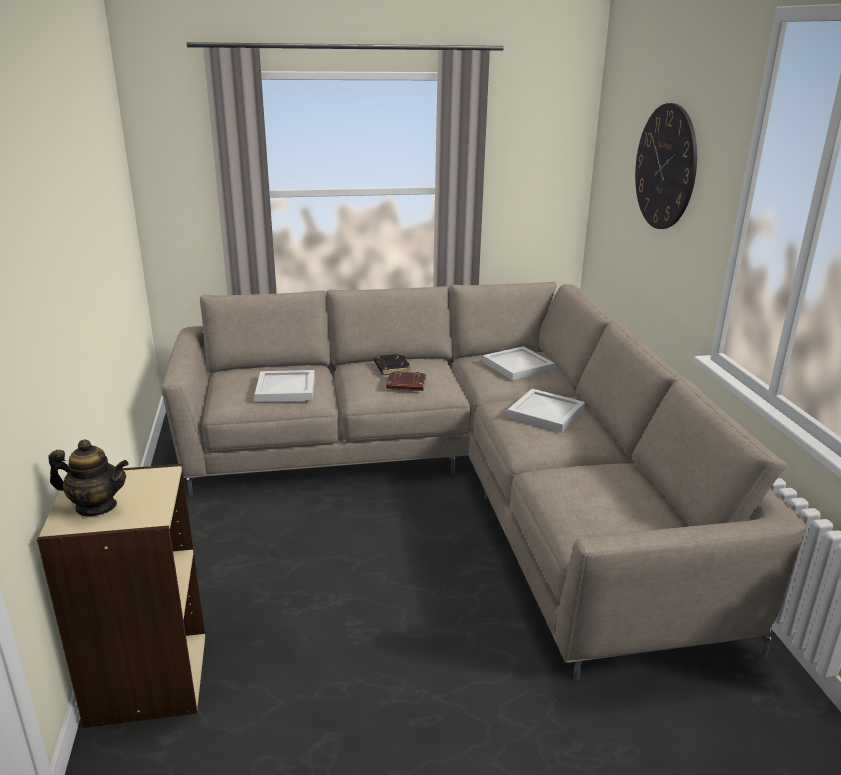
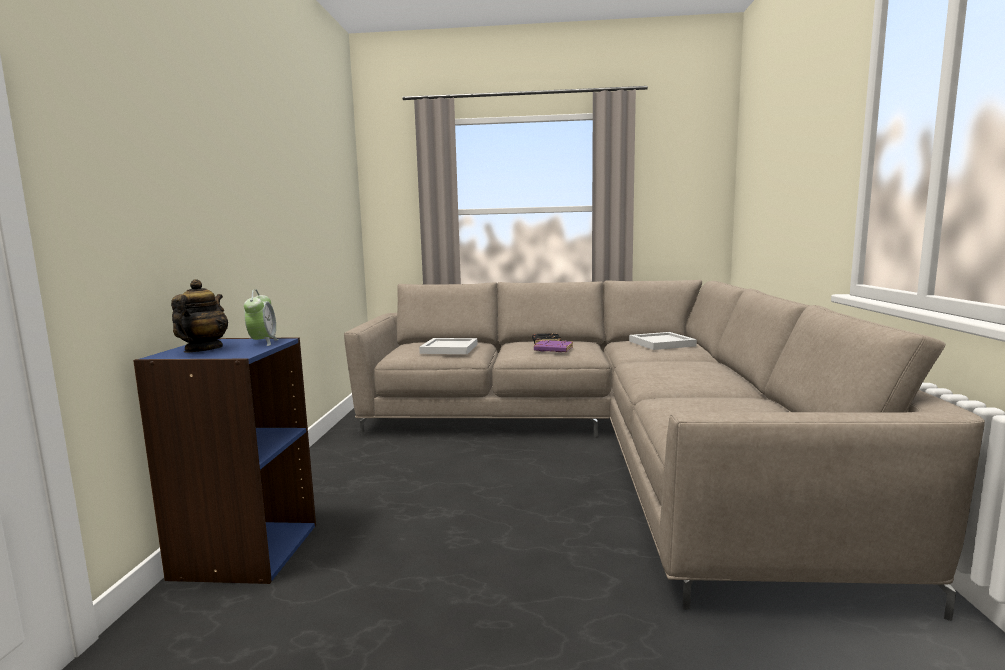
camera: 15 degrees right, 15 degrees down
beige bookcase [37,464,206,728] -> blue bookcase [133,337,316,584]
teapot [48,439,128,516] -> teapot turned 105 degrees counterclockwise [171,279,228,352]
brown book [386,371,427,391] -> purple book [534,340,573,352]
white tray [507,389,585,432] -> none
wall clock [635,103,697,229] -> none
none -> alarm clock [244,290,279,346]

